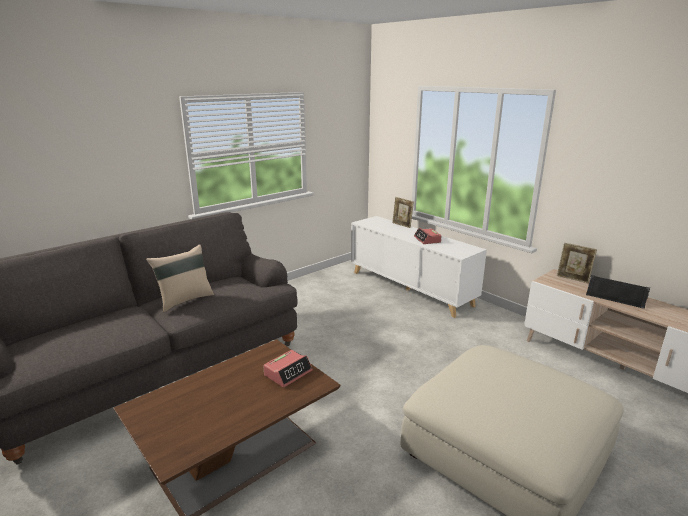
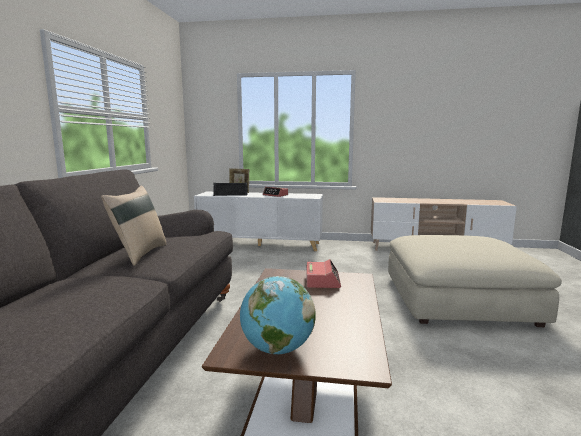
camera: 40 degrees left, 10 degrees down
picture frame [557,243,597,283] -> none
black speaker [586,275,650,309] -> black speaker moved to [213,183,248,196]
none -> globe [240,276,316,354]

